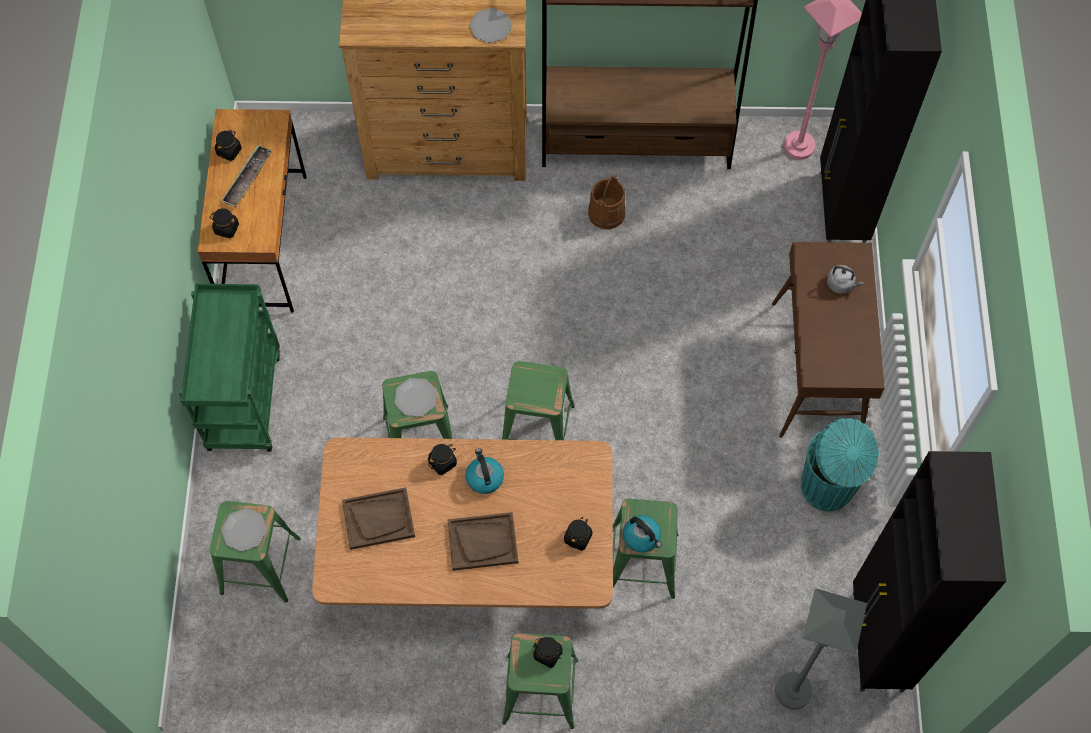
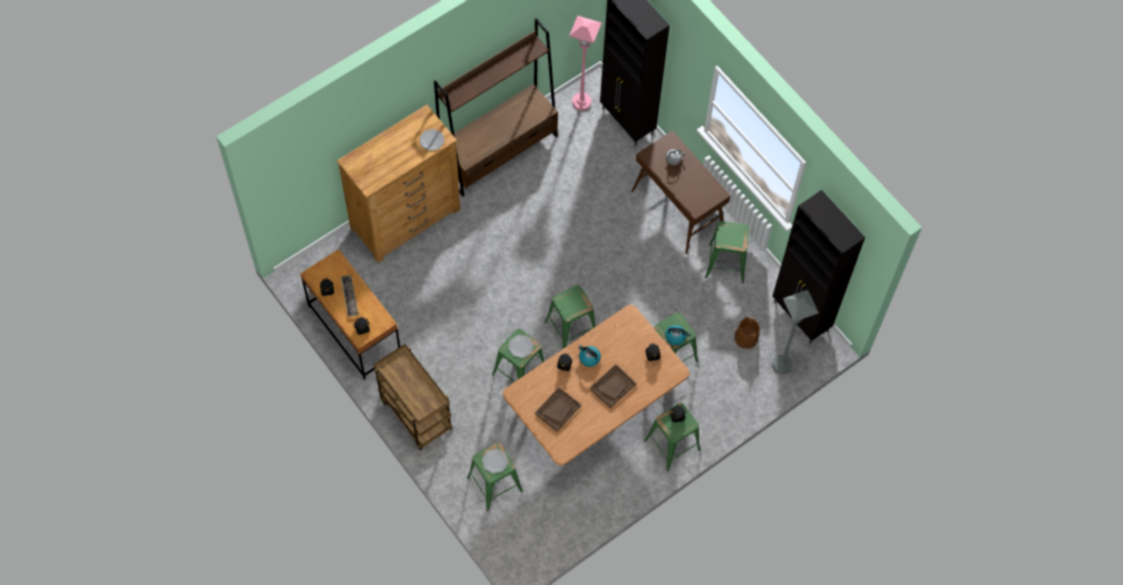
camera: 40 degrees left, 0 degrees up
green cart [179,284,280,452] -> brown cart [373,344,452,451]
brown bucket [588,175,626,229] -> brown bucket moved to [735,316,760,349]
turquoise trash can [801,418,879,511] -> green stool [705,221,749,283]

